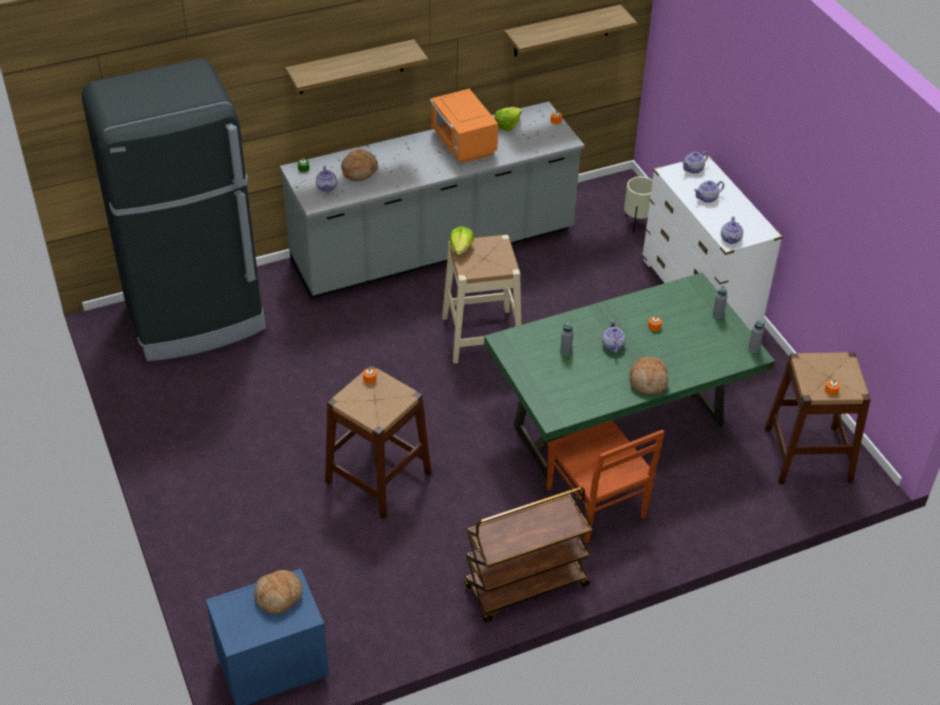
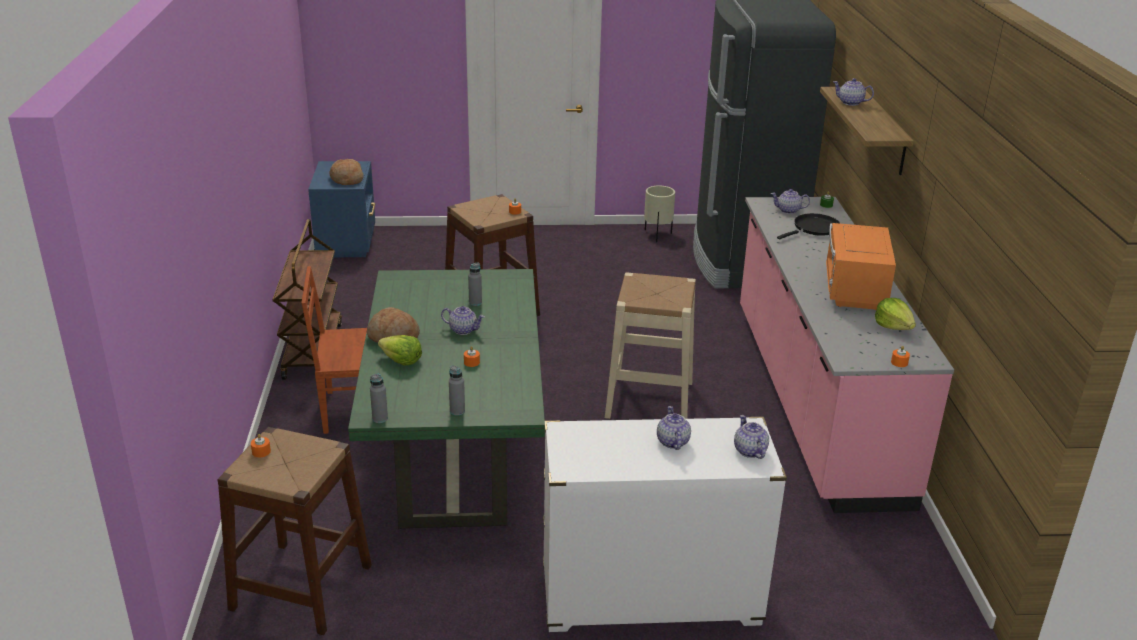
camera: 110 degrees right, 15 degrees down
grey counter [280,101,584,299] -> pink counter [740,197,954,513]
bread [341,149,378,181] -> black frying pan [777,213,840,240]
orange microwave [430,89,498,163] -> orange microwave turned 75 degrees counterclockwise [826,223,896,310]
lettuce [449,226,474,255] -> lettuce moved to [378,335,422,366]
shelf [504,5,637,56] -> none
beige planter [624,177,653,233] -> beige planter moved to [644,185,675,242]
teapot [721,216,743,244] -> teapot moved to [833,78,874,106]

